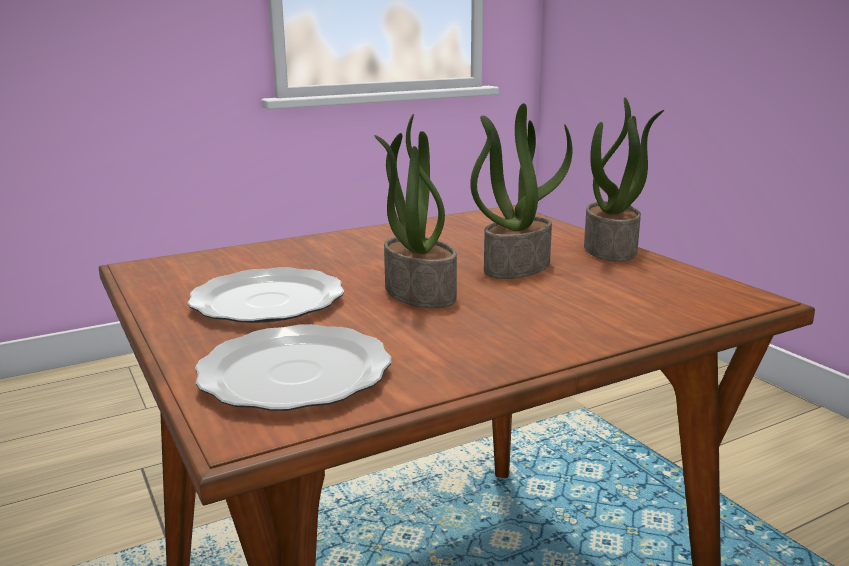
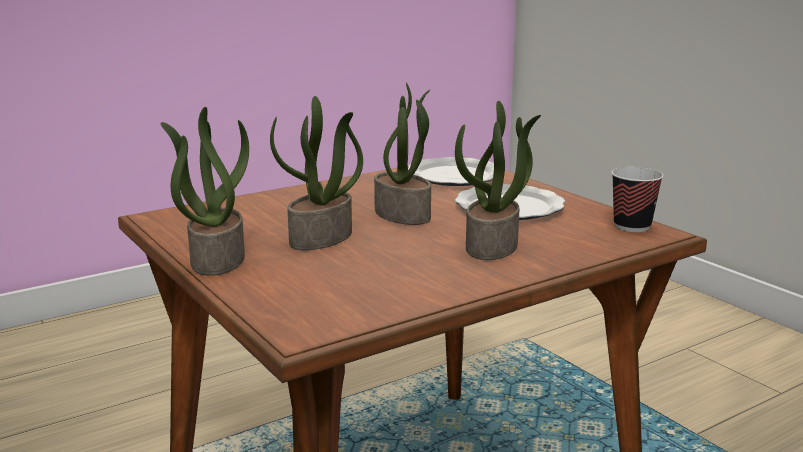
camera: 175 degrees right, 0 degrees up
none -> potted plant [455,101,541,260]
none -> cup [611,167,663,232]

